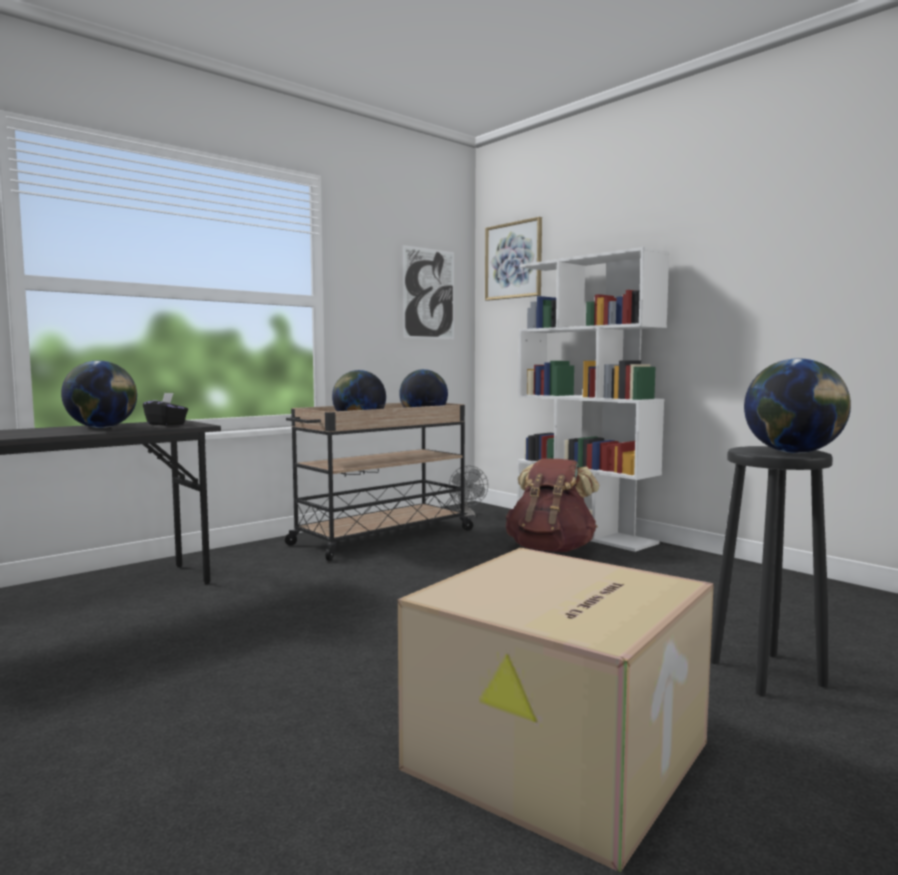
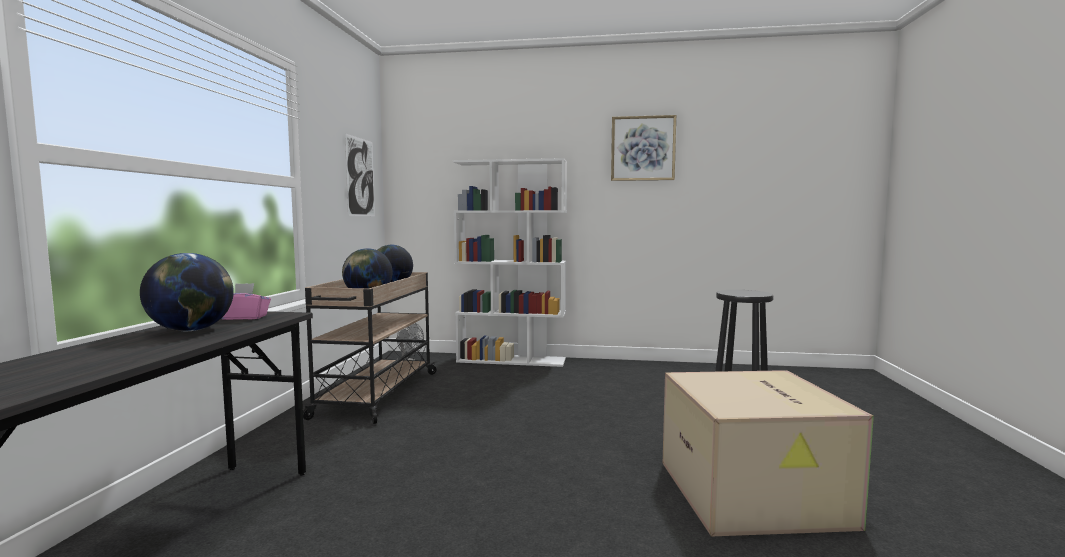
camera: 40 degrees left, 0 degrees up
black tissue box [143,393,188,426] -> pink tissue box [221,283,271,320]
picture [485,217,542,301] -> picture moved to [611,115,676,181]
brown backpack [506,458,599,552] -> none
globe [744,358,851,453] -> none

